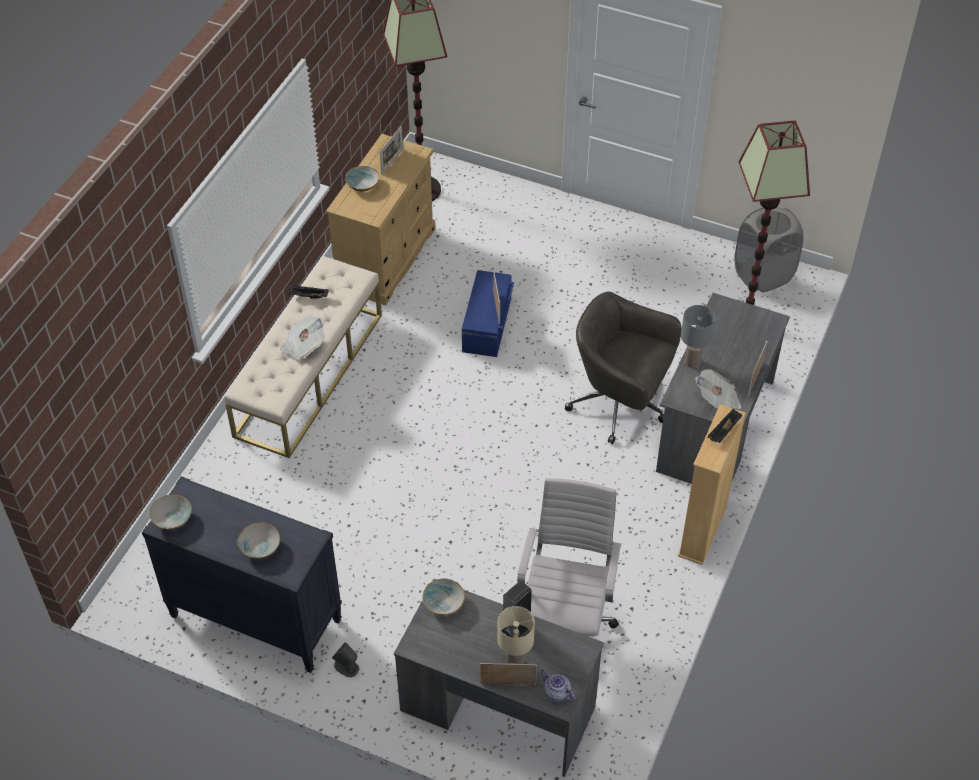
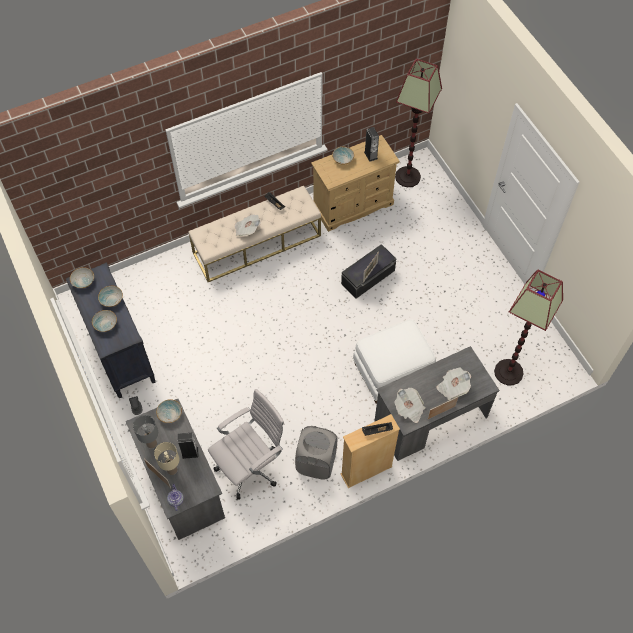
camera: 40 degrees right, 10 degrees up
picture frame [380,126,403,175] -> speaker [364,127,379,162]
blue storage box [462,270,514,357] -> black storage box [341,244,396,299]
grey office chair [565,291,681,444] -> white ottoman [353,319,436,404]
grey table lamp [681,305,715,368] -> grey table lamp moved to [133,415,158,449]
grey laundry basket [734,207,803,292] -> grey laundry basket moved to [295,426,338,480]
none -> bowl [98,286,123,307]
none -> newspaper [437,367,471,400]

